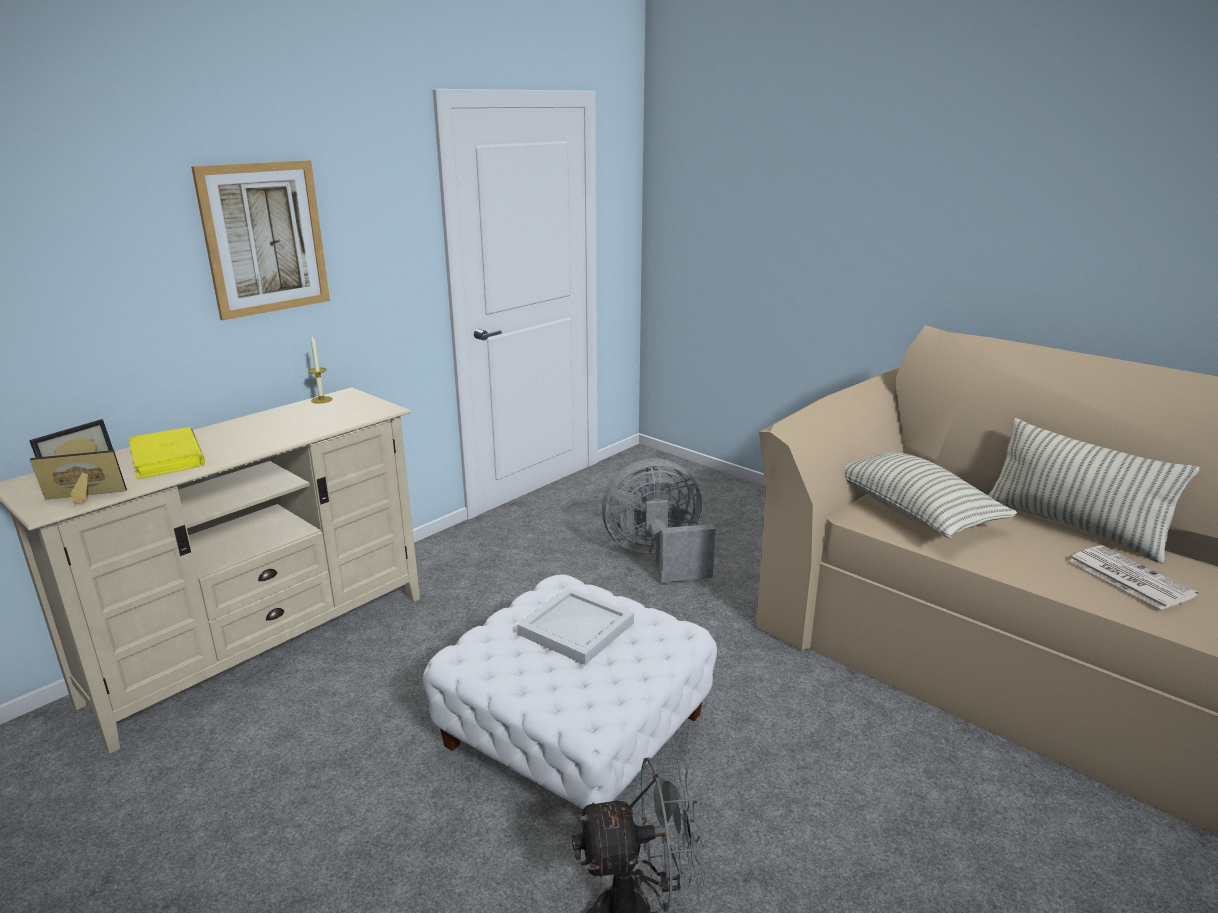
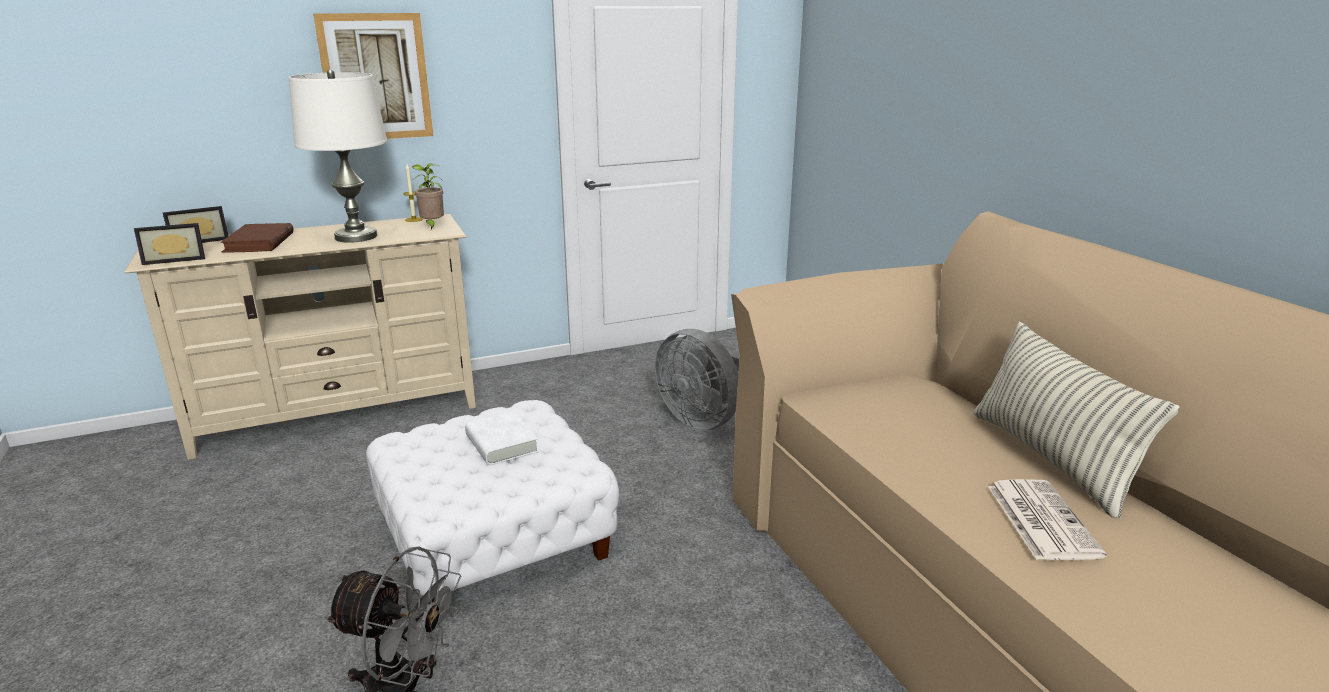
camera: 25 degrees right, 0 degrees up
picture frame [30,450,127,504] -> picture frame turned 150 degrees clockwise [134,223,205,265]
yellow book [128,427,205,479] -> brown book [221,223,293,253]
white tray [518,588,634,665] -> white book [465,411,539,465]
grey fan [602,458,715,583] -> grey fan turned 150 degrees counterclockwise [655,329,740,430]
pillow [845,452,1017,538] -> none
none -> white table lamp [289,69,387,243]
none -> potted plant [412,163,444,229]

